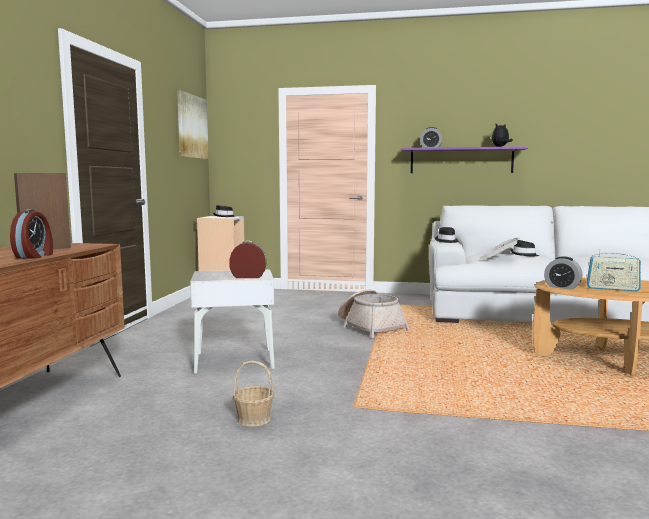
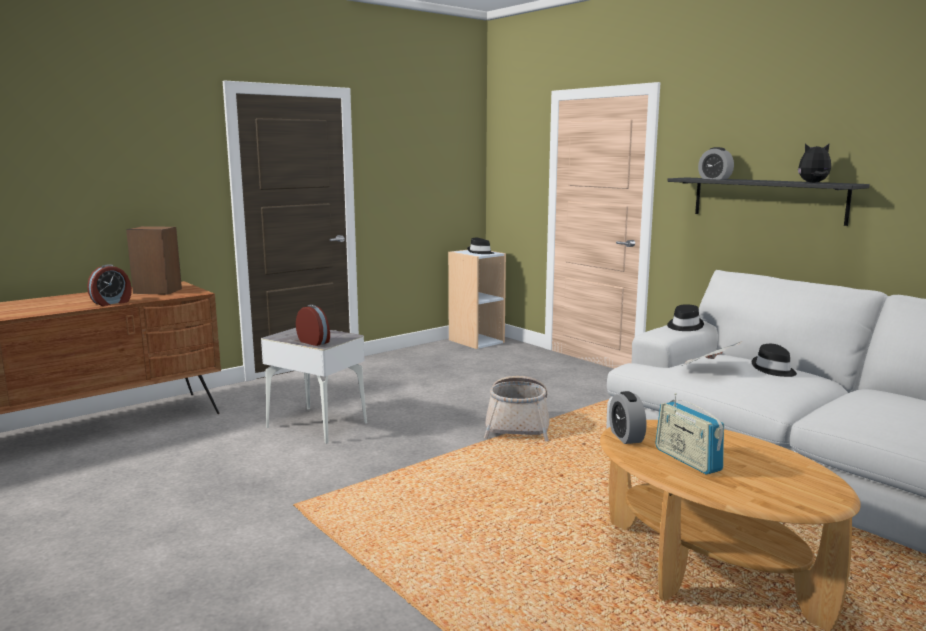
camera: 40 degrees right, 5 degrees up
picture [177,90,209,159] -> none
basket [233,361,274,427] -> none
purple shelf [401,146,528,173] -> black shelf [667,178,870,226]

